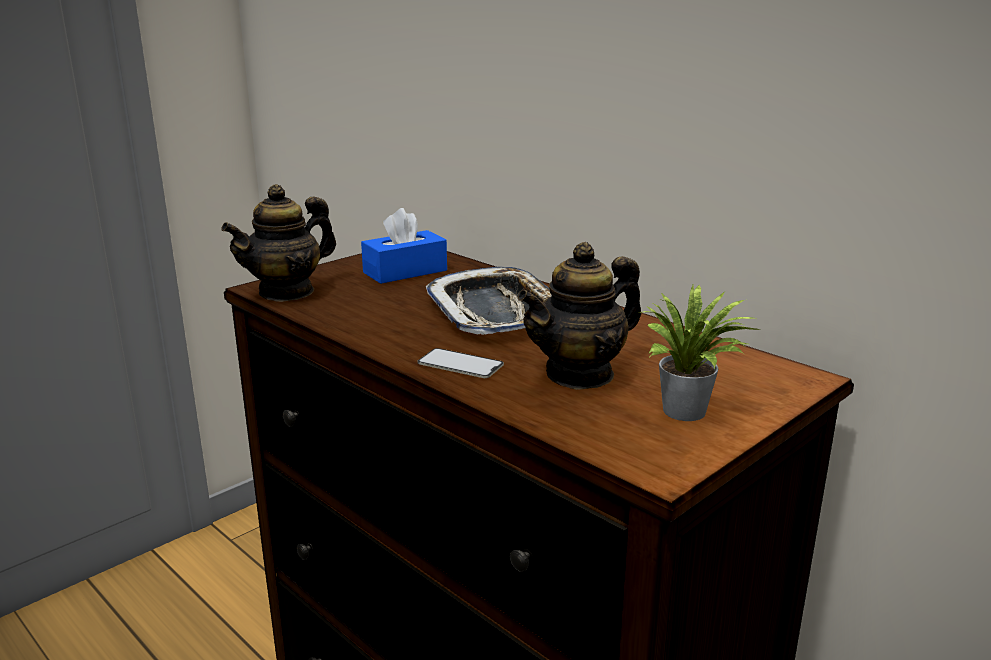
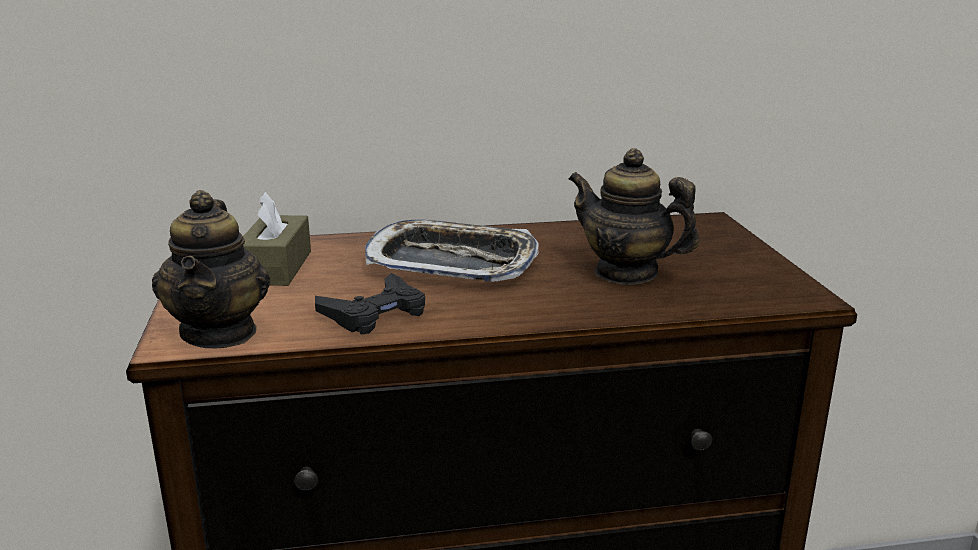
camera: 55 degrees left, 0 degrees up
blue tissue box [361,208,447,284] -> brown tissue box [243,192,311,286]
phone [418,348,504,378] -> none
teapot [517,242,641,390] -> teapot turned 120 degrees clockwise [568,148,700,285]
potted plant [639,283,762,421] -> none
none -> black game controller [315,273,425,335]

